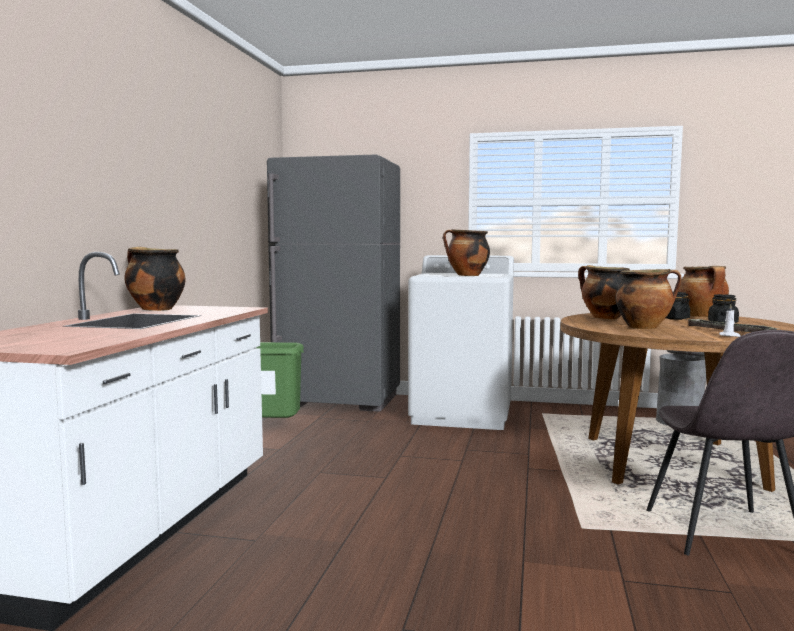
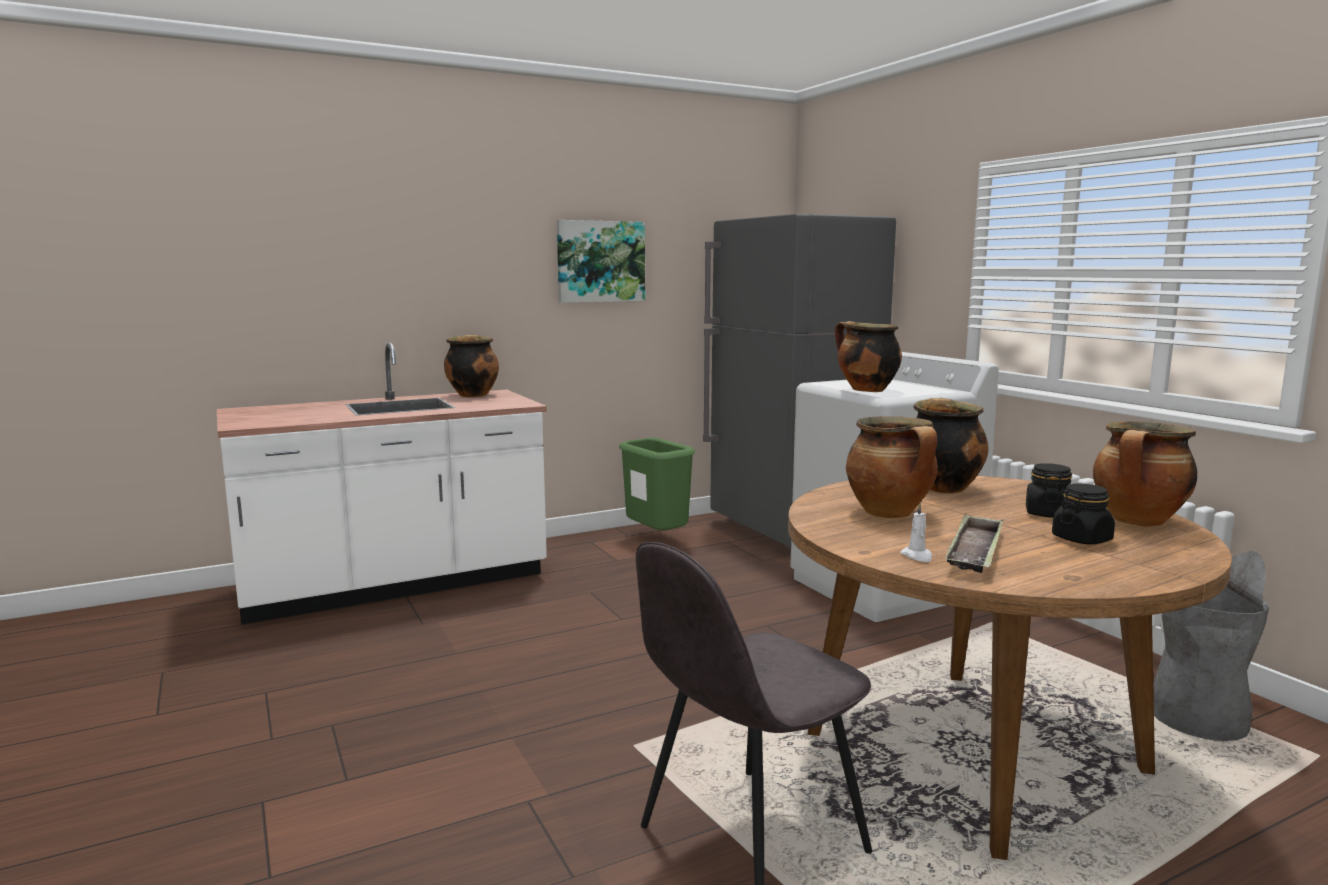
camera: 50 degrees right, 5 degrees up
none -> picture [557,220,645,303]

